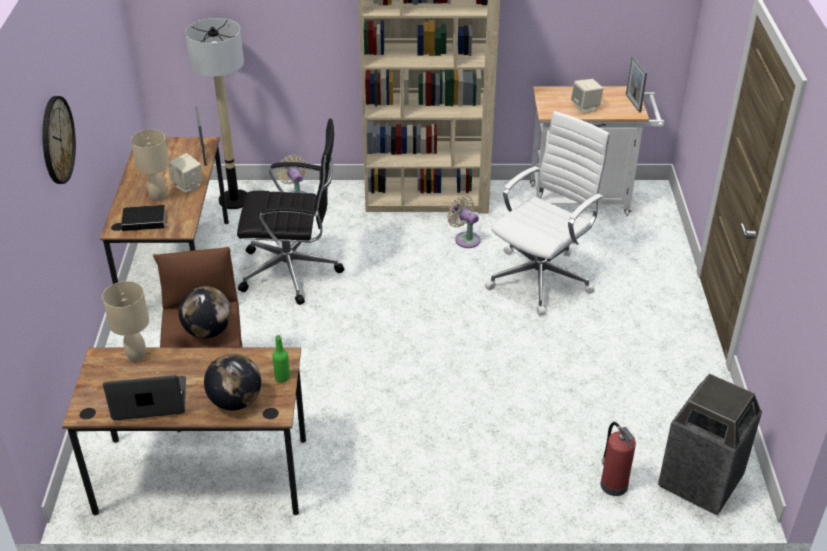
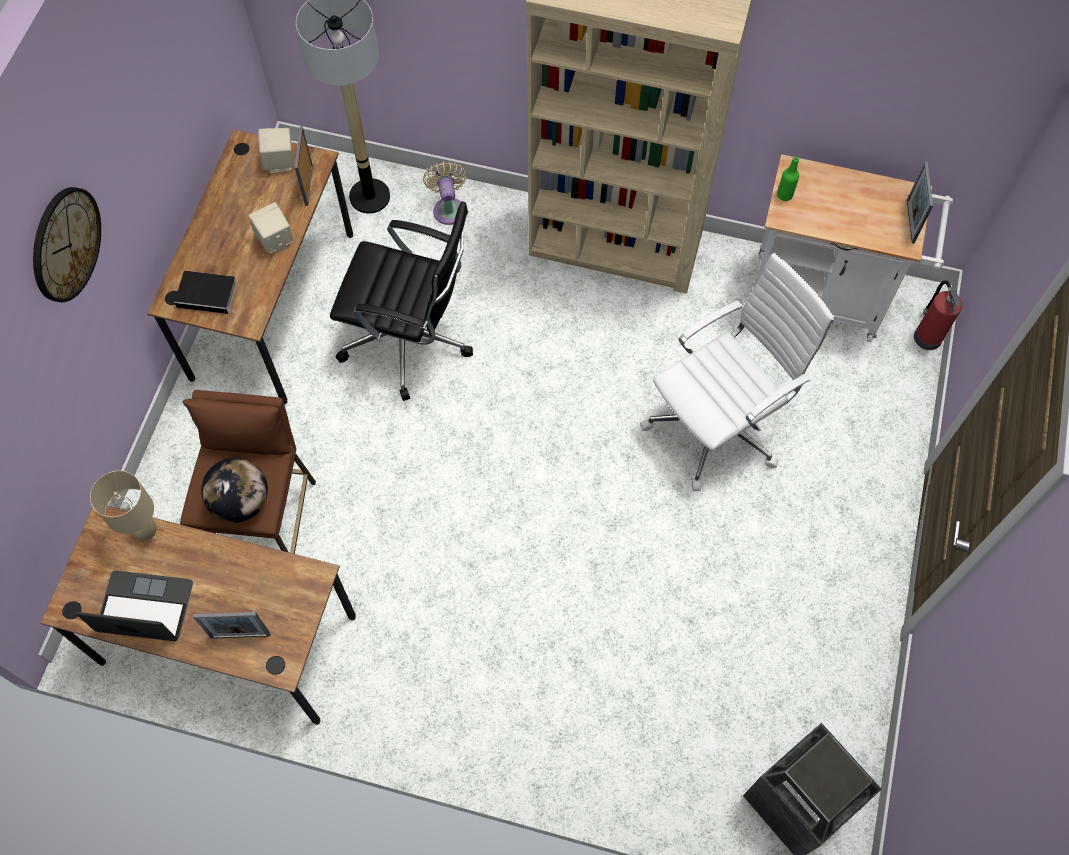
camera: 15 degrees right, 25 degrees up
beige table lamp [131,130,169,201] -> none
globe [204,353,261,410] -> picture frame [193,612,270,639]
green bottle [272,335,290,382] -> green bottle moved to [777,156,799,201]
beige fan [447,196,481,248] -> none
beige speaker [571,79,603,114] -> beige speaker moved to [258,128,294,174]
fire extinguisher [600,422,636,496] -> fire extinguisher moved to [914,280,962,350]

